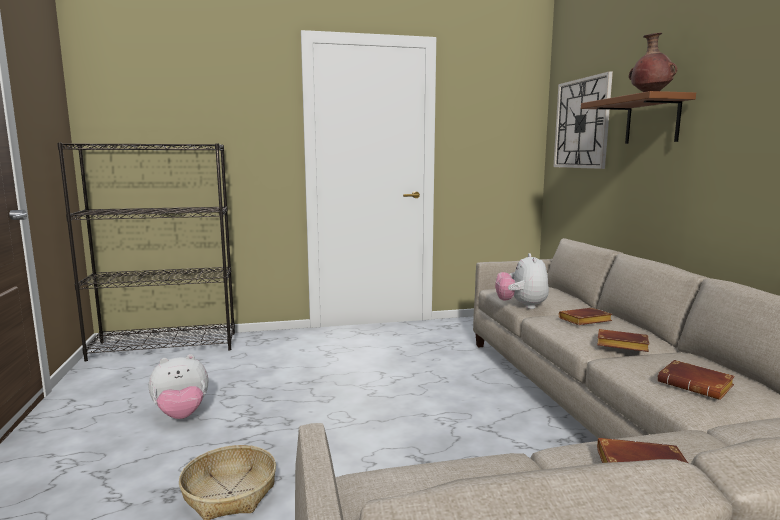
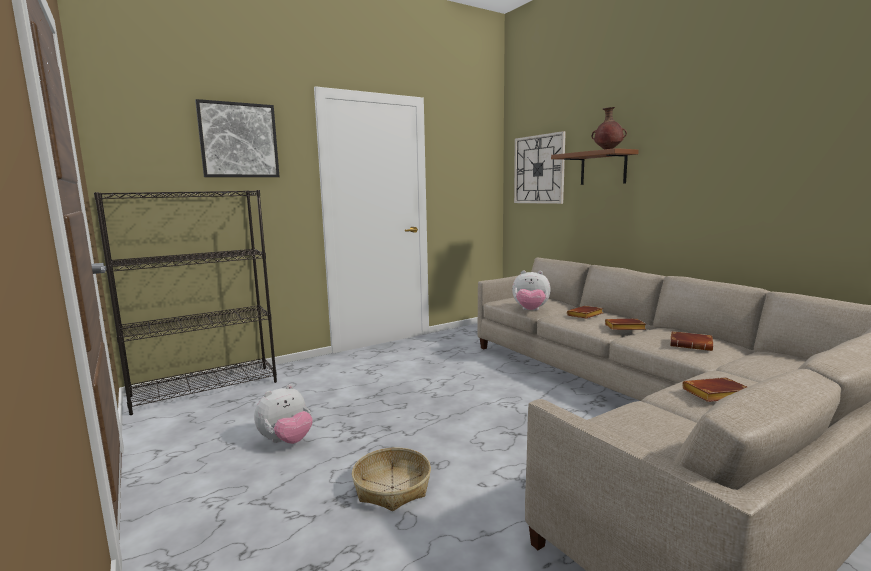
camera: 20 degrees left, 0 degrees up
plush toy [495,253,549,309] -> plush toy turned 60 degrees counterclockwise [512,270,551,310]
none -> picture [195,99,280,177]

